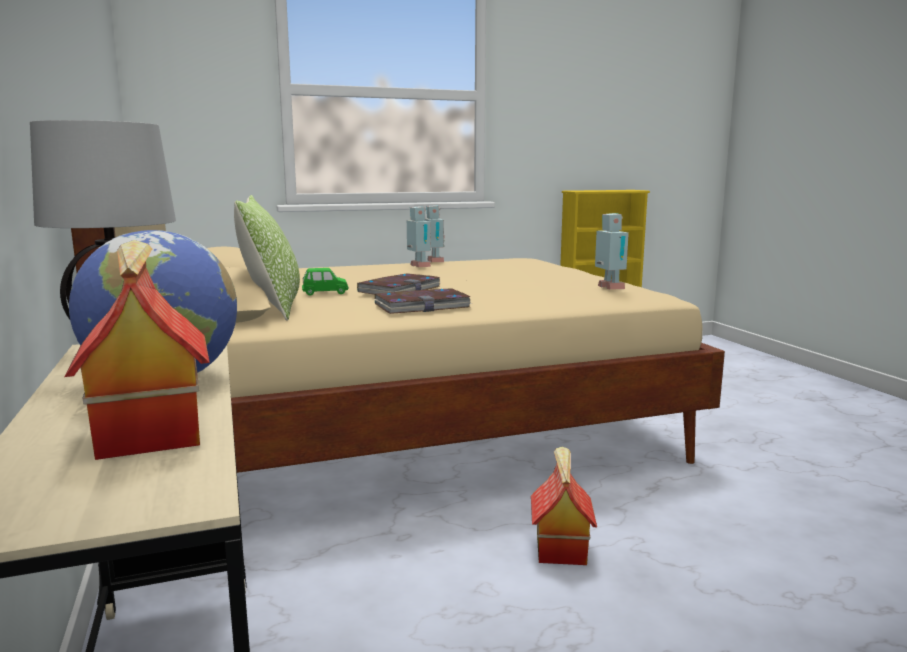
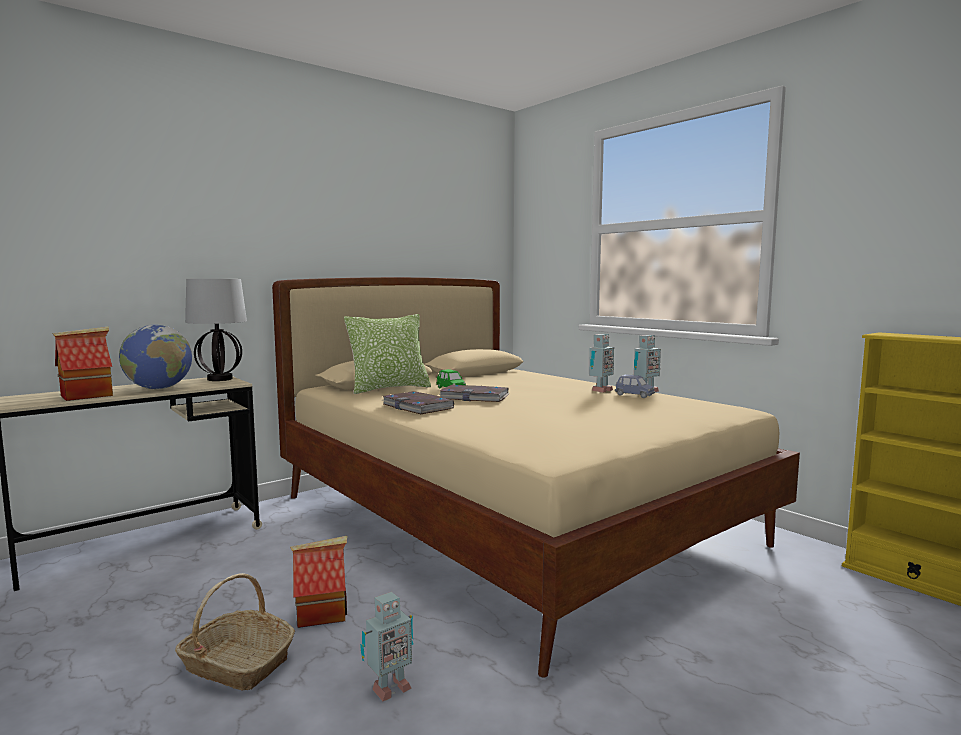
camera: 70 degrees right, 5 degrees down
toy robot [595,213,629,290] -> toy robot moved to [360,592,413,701]
none -> basket [175,573,295,691]
none -> blue toy car [615,375,655,398]

